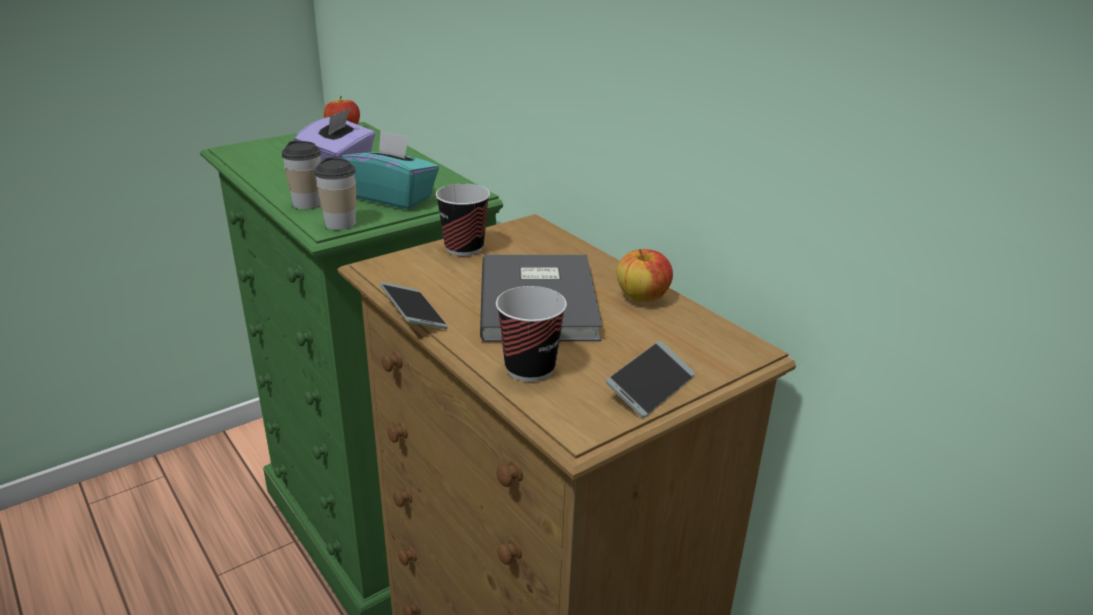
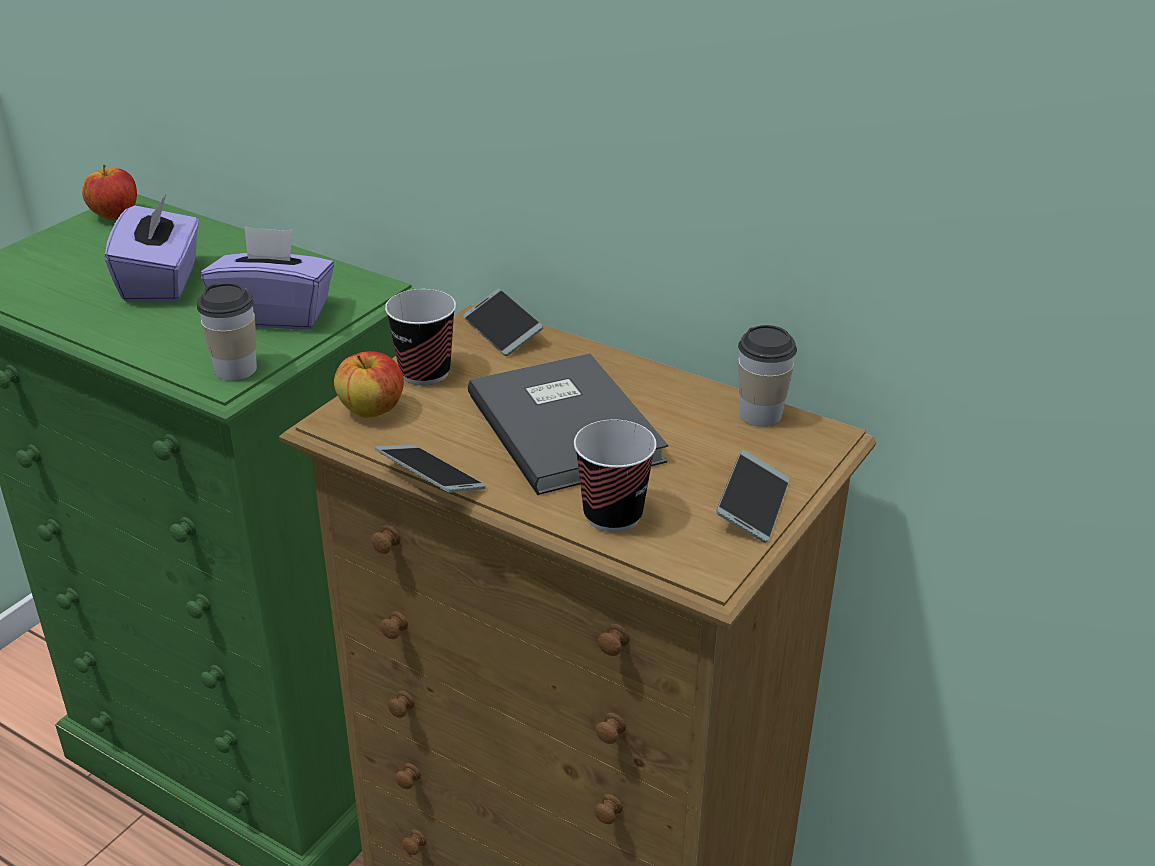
camera: 20 degrees left, 5 degrees up
cup [282,140,321,209] -> cup moved to [738,325,797,427]
turquoise tissue box [342,130,439,209] -> purple tissue box [201,226,334,329]
apple [616,249,673,302] -> apple moved to [334,351,404,418]
none -> phone [463,289,543,356]

